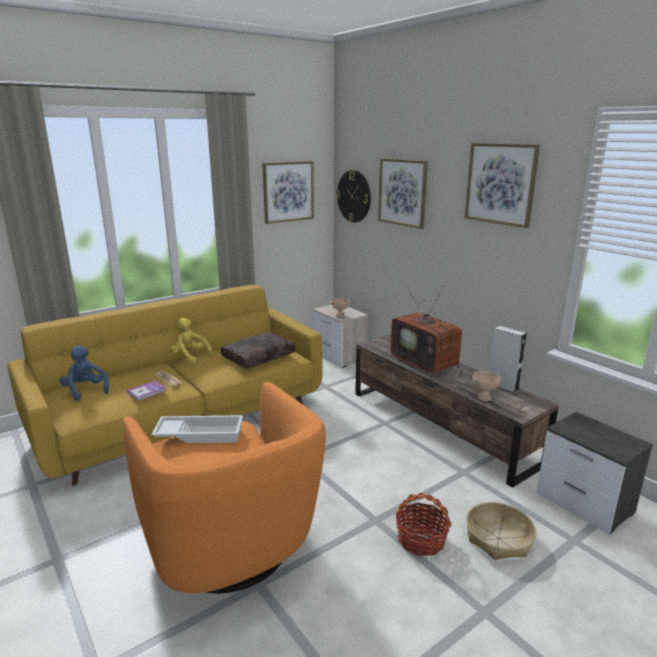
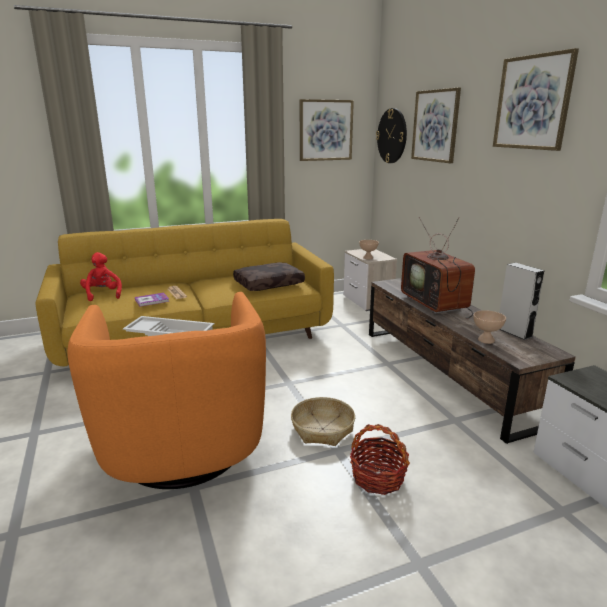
camera: 15 degrees right, 0 degrees up
blue plush toy [59,346,109,401] -> red plush toy [80,252,122,301]
yellow plush toy [171,318,213,364] -> none
basket [466,502,537,560] -> basket moved to [291,397,355,446]

